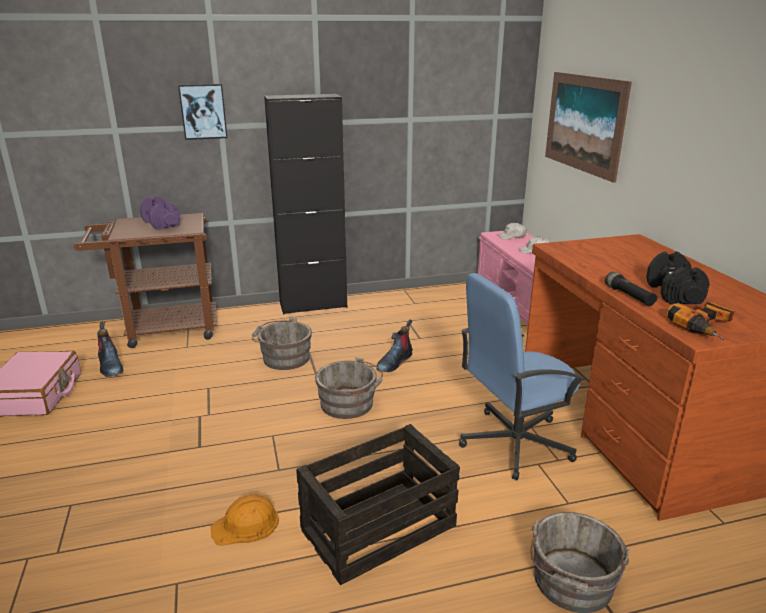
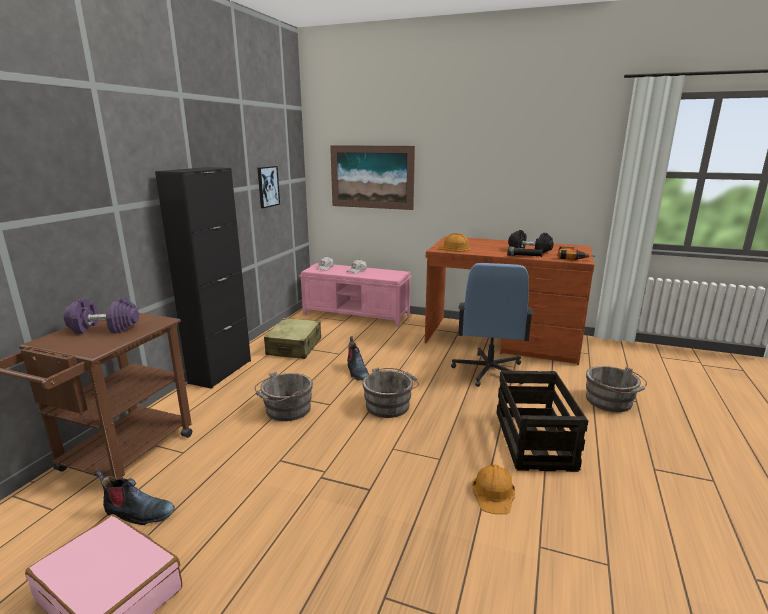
camera: 55 degrees left, 5 degrees down
picture [178,84,227,140] -> picture moved to [257,166,280,208]
none -> beige suitcase [264,318,321,359]
none -> orange hard hat [436,233,471,252]

